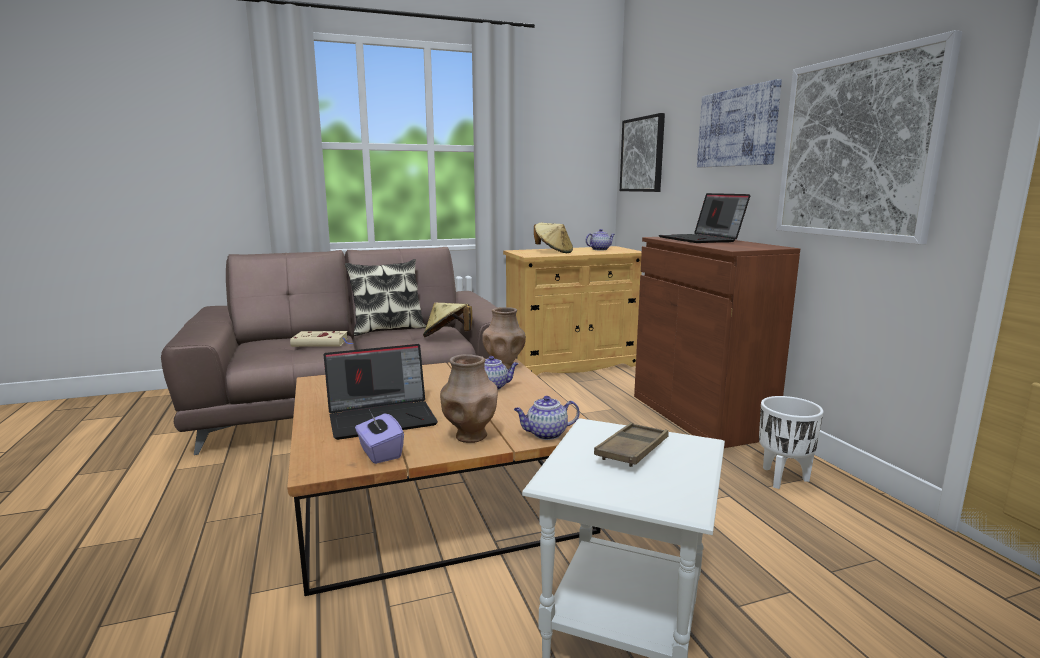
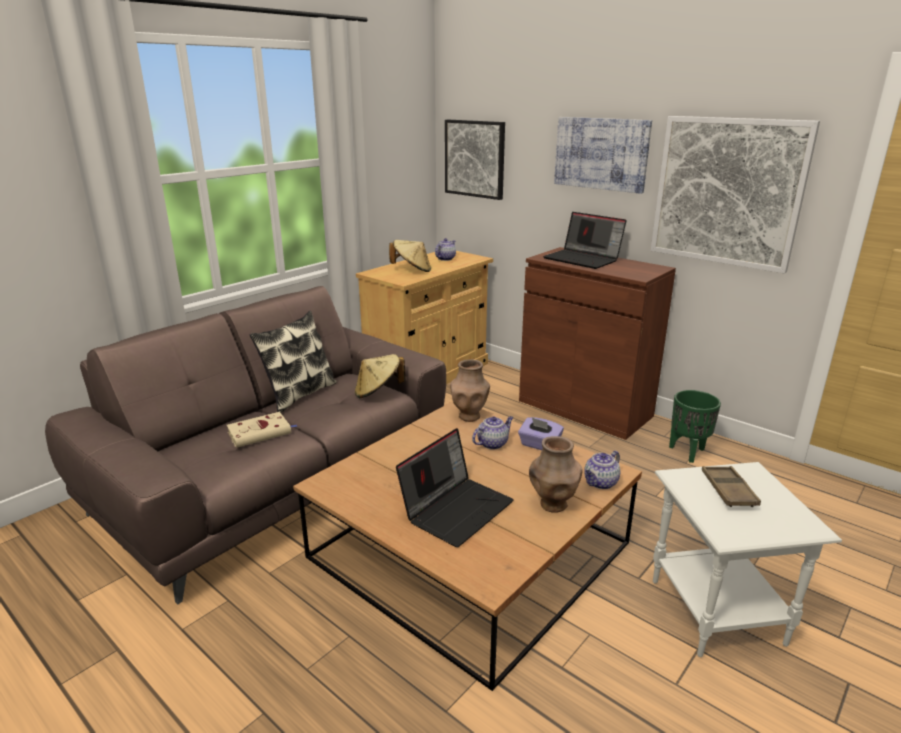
camera: 30 degrees left, 10 degrees up
purple tissue box [355,412,404,464] -> purple tissue box moved to [518,417,564,450]
white planter [759,396,823,489] -> green planter [669,390,721,463]

